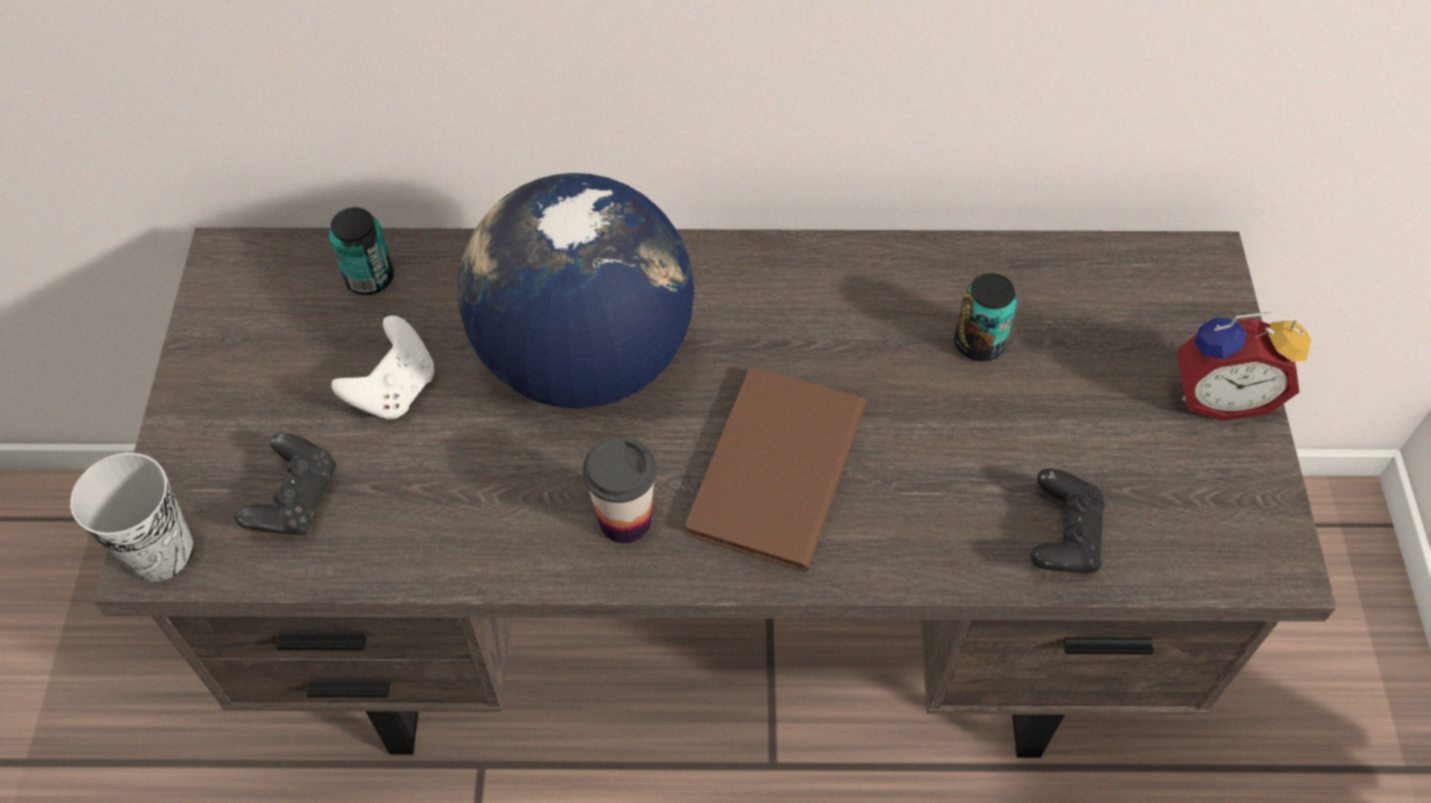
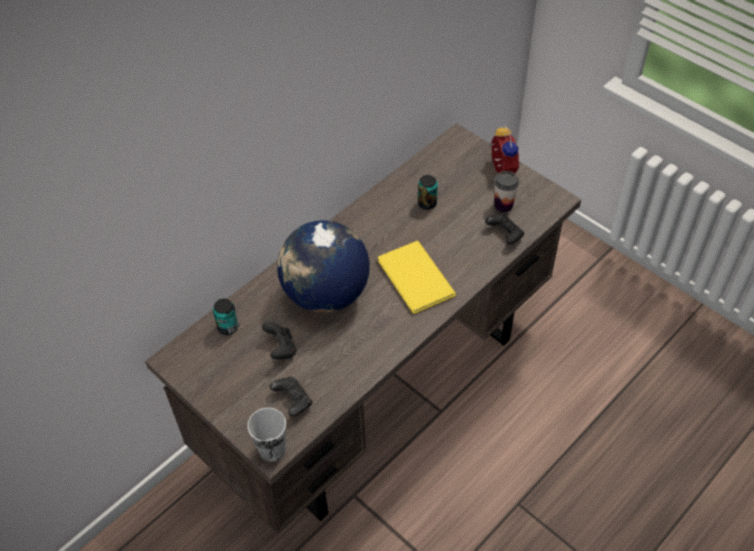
camera: 45 degrees left, 5 degrees down
white game controller [331,315,434,419] -> black game controller [262,322,296,359]
cup [583,437,657,543] -> cup moved to [494,171,519,212]
brown book [685,366,866,571] -> yellow book [378,241,456,314]
alarm clock [1177,312,1311,421] -> alarm clock turned 60 degrees counterclockwise [488,125,519,174]

